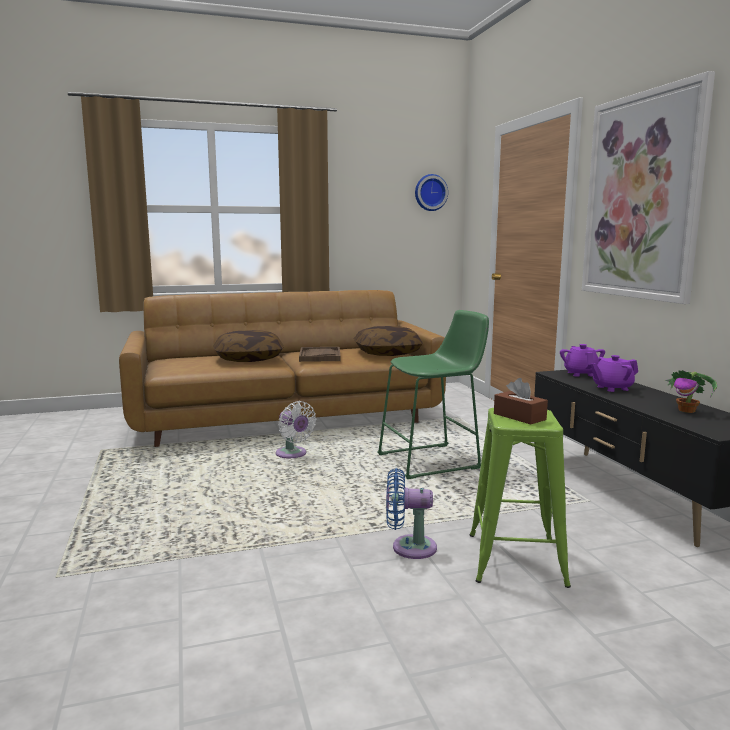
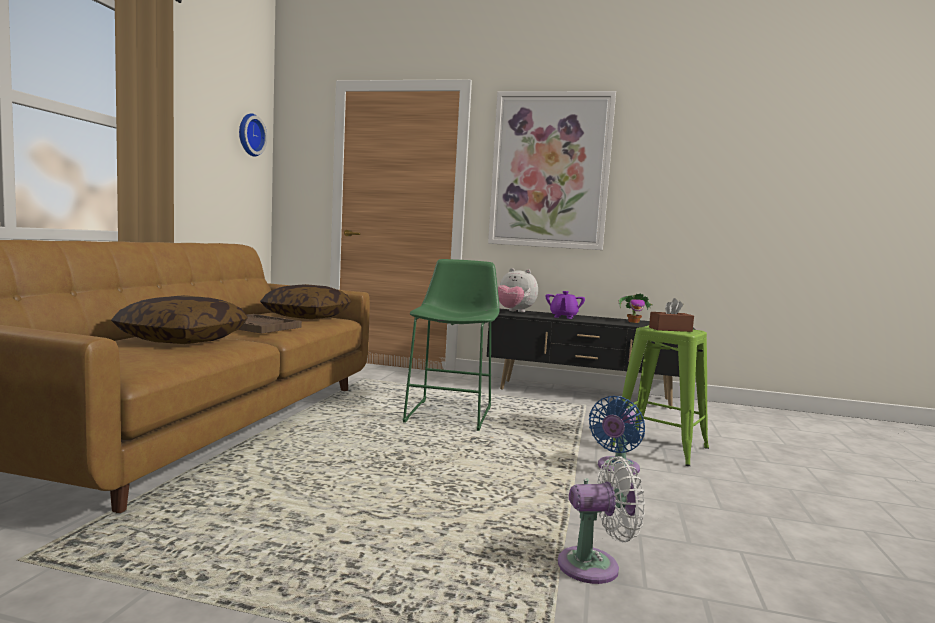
camera: 60 degrees left, 5 degrees down
white fan [276,401,316,458] -> white fan moved to [558,456,645,584]
purple teapot [560,344,605,377] -> plush toy [498,268,538,312]

